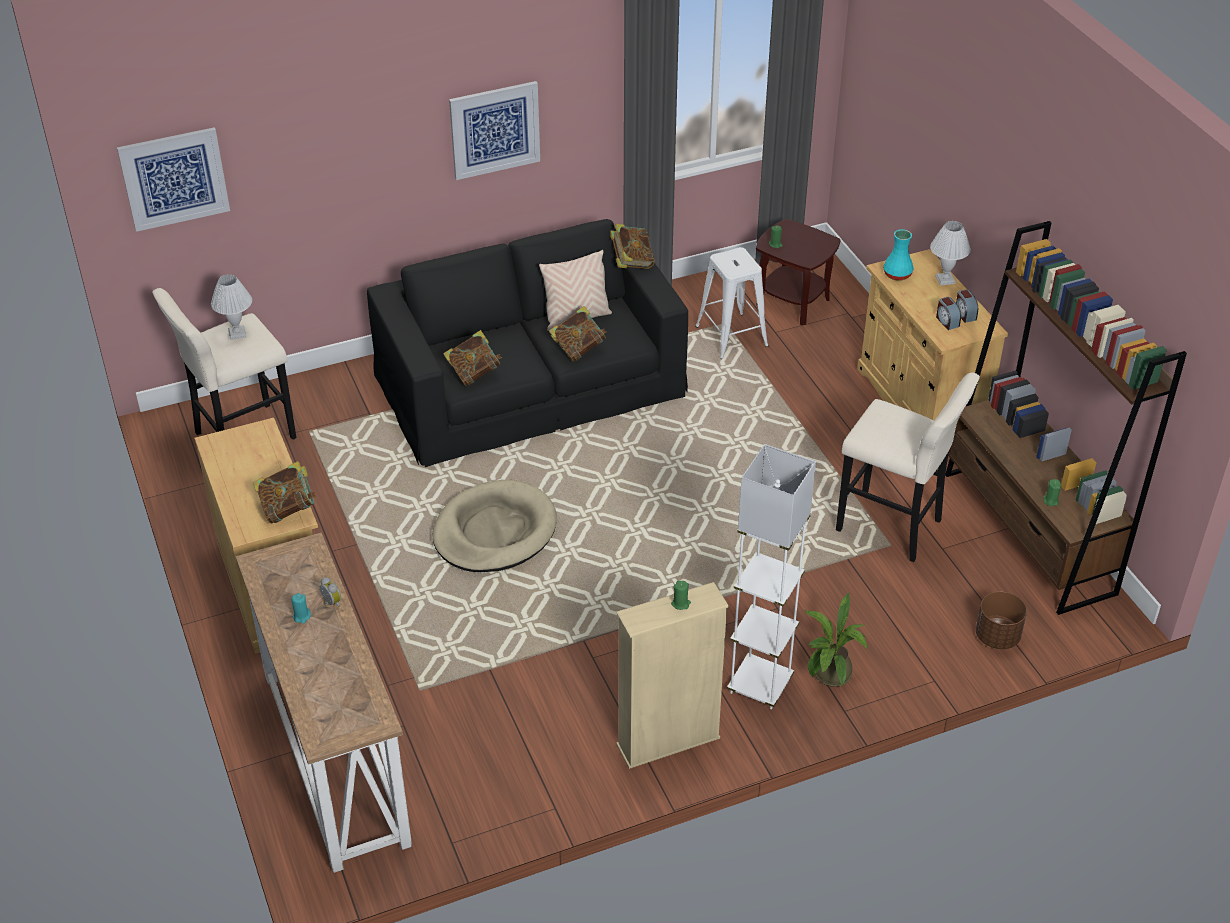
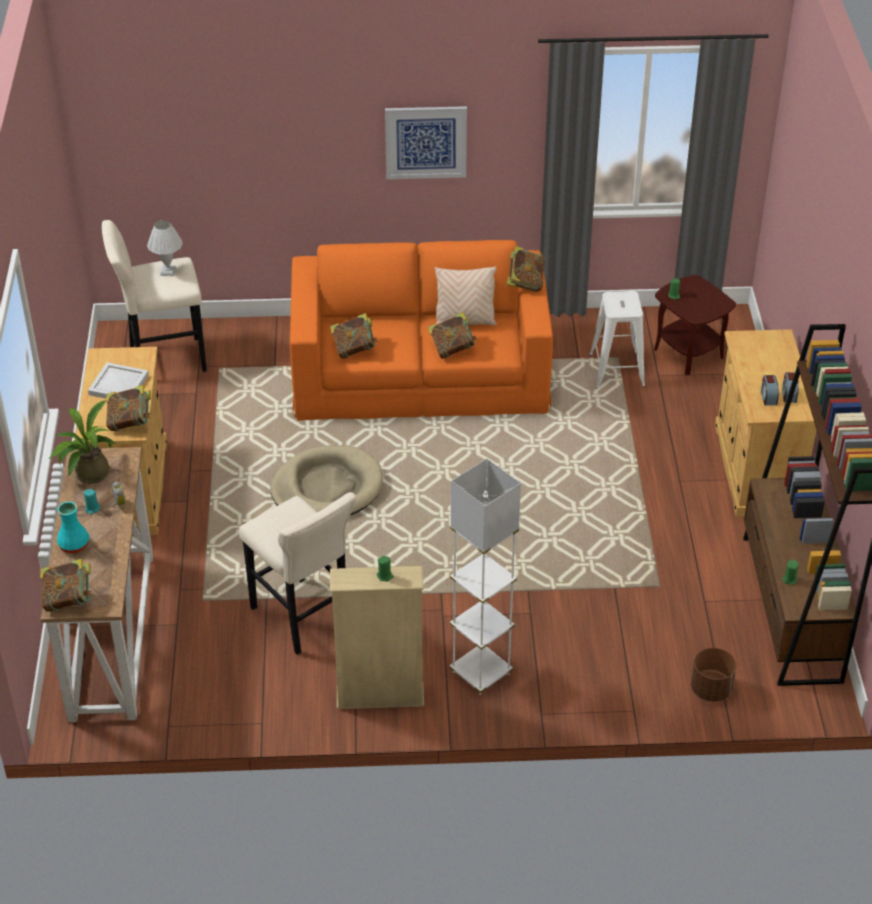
camera: 20 degrees right, 0 degrees up
picture [117,127,230,232] -> none
black sofa [367,219,688,467] -> orange sofa [290,240,553,421]
potted plant [805,593,868,687] -> potted plant moved to [48,400,116,483]
beige stool [836,372,980,562] -> beige stool moved to [239,492,356,655]
turquoise vase [883,229,914,281] -> turquoise vase moved to [57,501,89,553]
white table lamp [930,221,971,286] -> none
none -> book [40,559,92,612]
none -> white tray [88,362,149,399]

